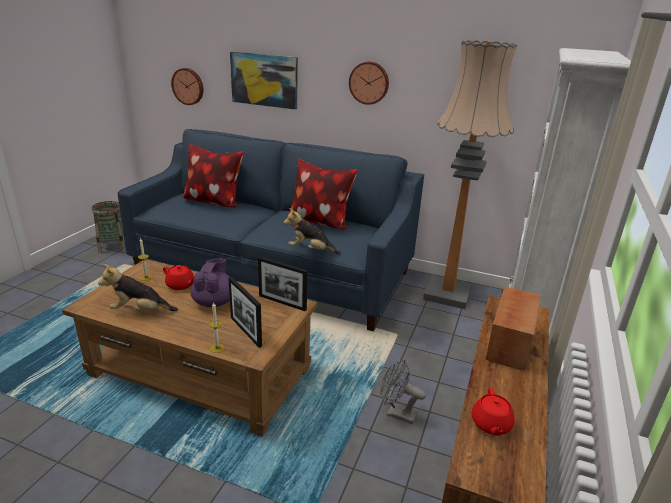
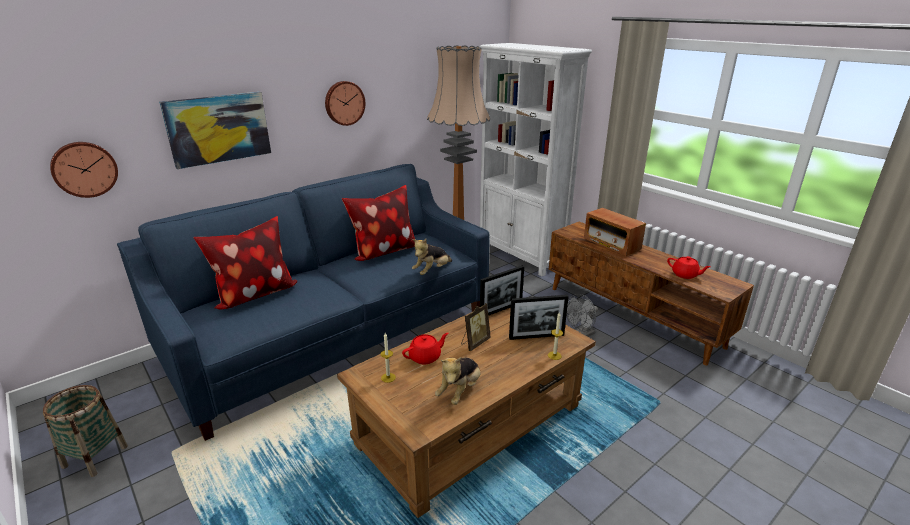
camera: 60 degrees left, 0 degrees up
purple teapot [191,258,230,307] -> picture frame [461,303,491,351]

